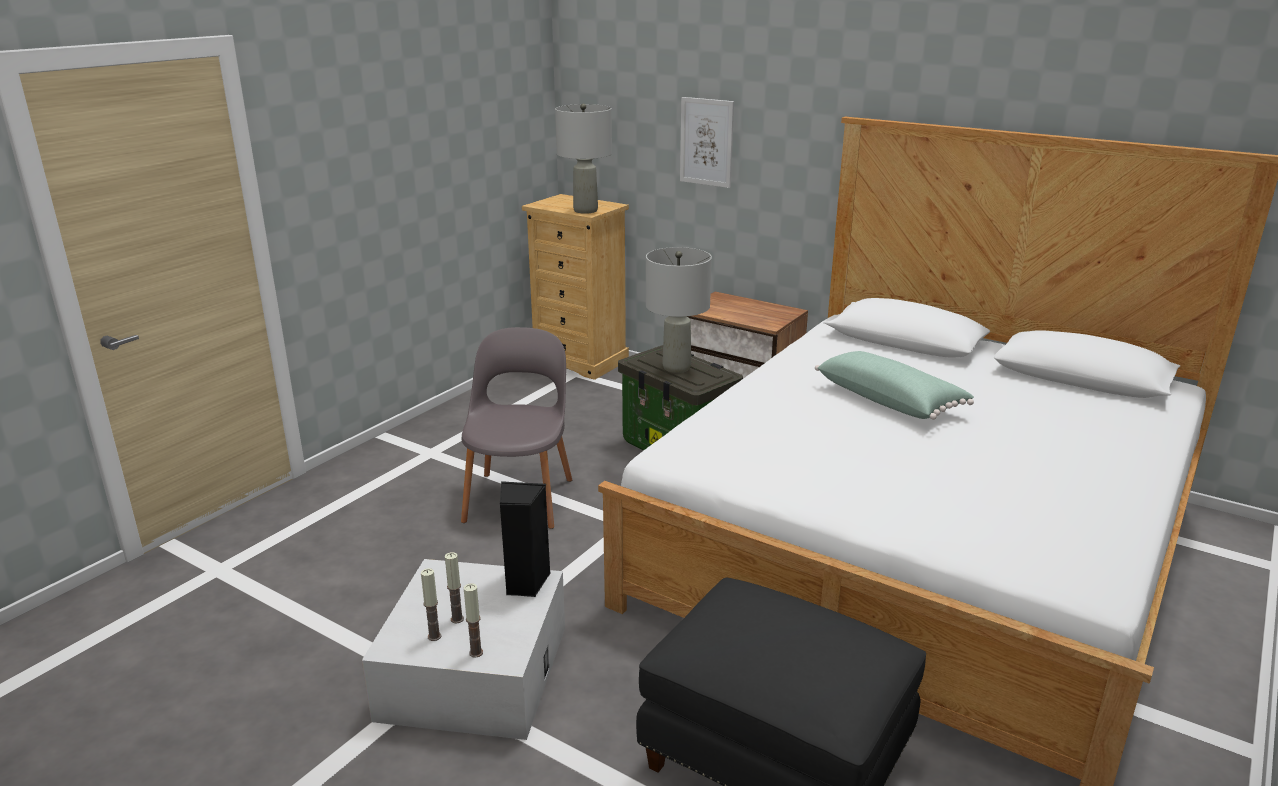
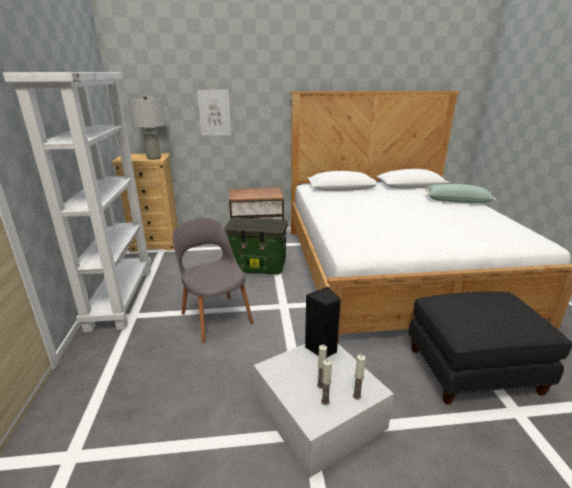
camera: 40 degrees left, 0 degrees up
grey table lamp [646,247,712,373] -> none
green pillow [815,351,974,420] -> green pillow moved to [424,184,496,203]
none -> white bookcase [3,72,151,332]

